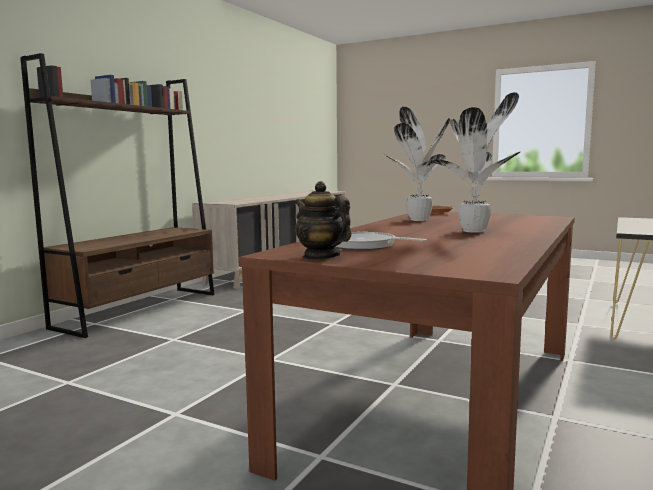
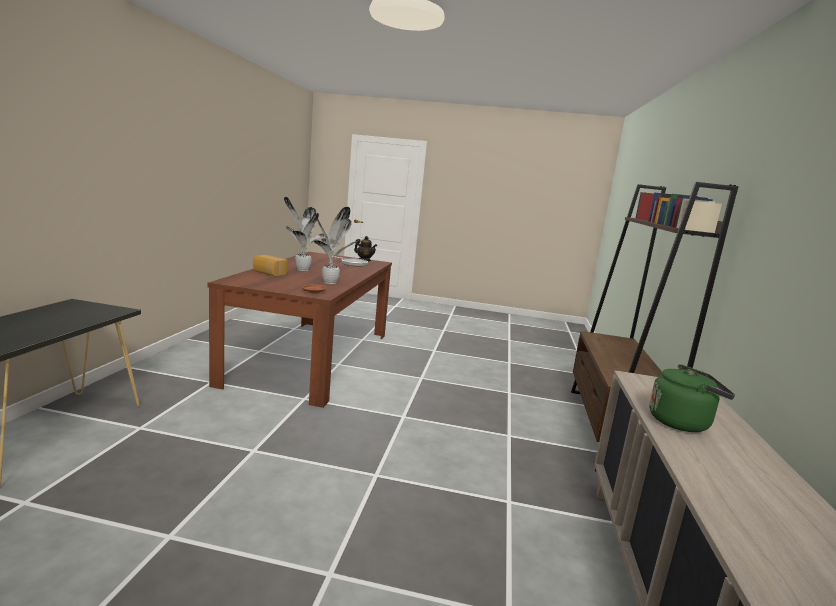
camera: 160 degrees right, 5 degrees up
none -> bread [253,255,287,277]
none -> green kettle [649,364,735,432]

